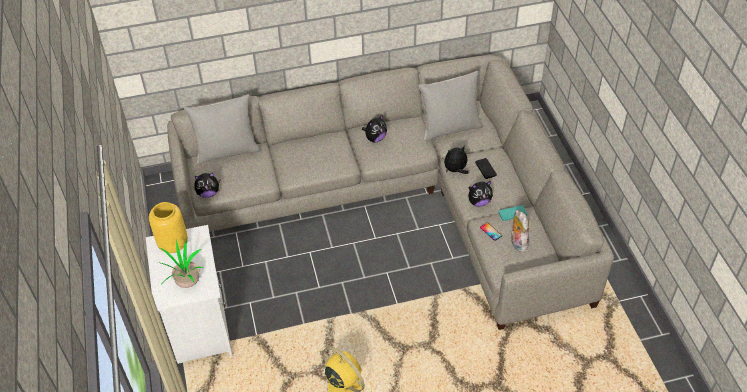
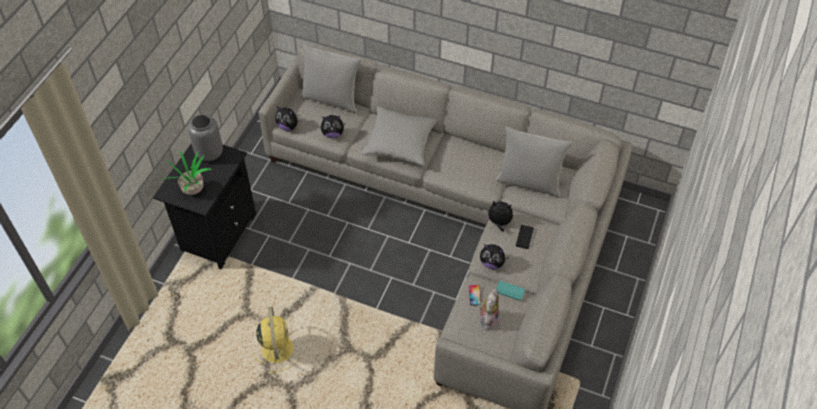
camera: 35 degrees right, 5 degrees up
white nightstand [146,225,232,364] -> black nightstand [153,144,256,269]
yellow vase [149,202,188,253] -> grey vase [188,114,223,161]
plush toy [362,115,387,142] -> plush toy moved to [321,115,346,138]
none -> grey pillow [361,107,437,166]

